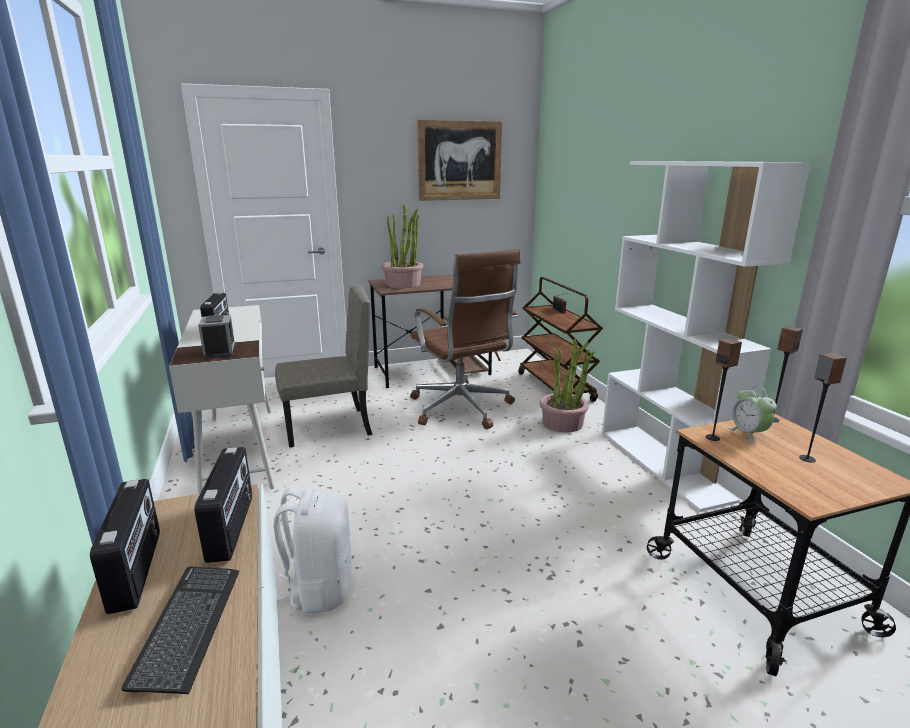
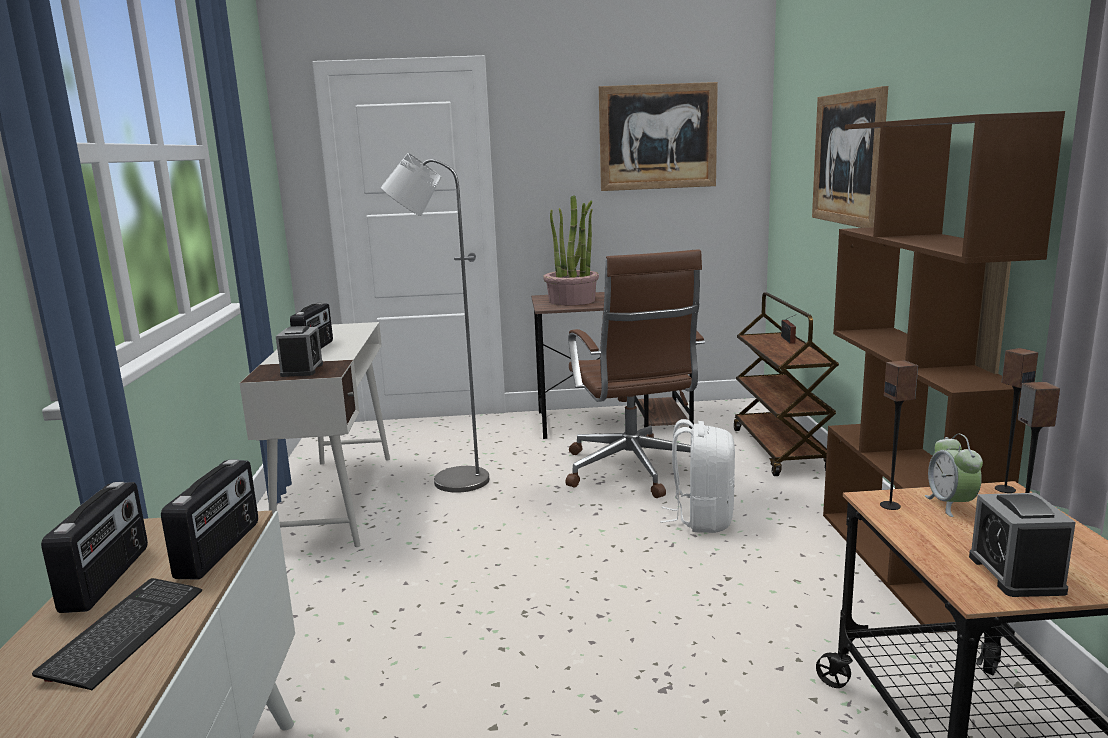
camera: 15 degrees right, 5 degrees down
white backpack [274,487,352,613] -> white backpack moved to [660,419,735,533]
beige chair [275,285,373,448] -> grey floor lamp [381,153,489,493]
potted plant [540,339,594,432] -> none
white bookcase [602,161,811,512] -> brown bookcase [823,111,1065,633]
none -> picture [812,86,888,228]
none -> alarm clock [969,493,1076,597]

